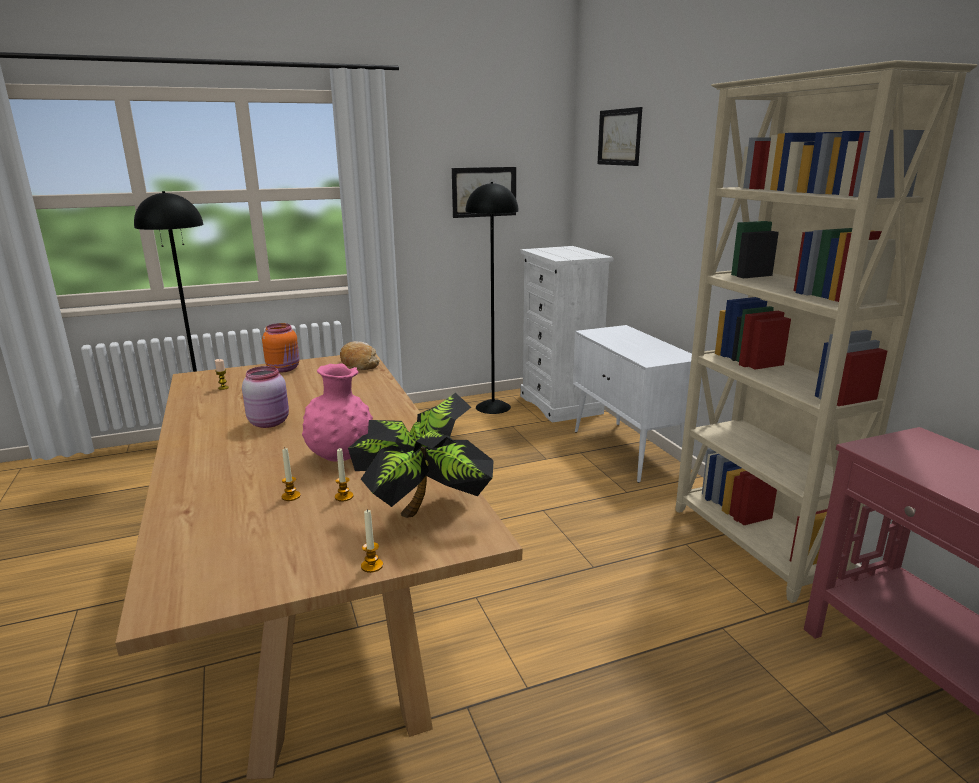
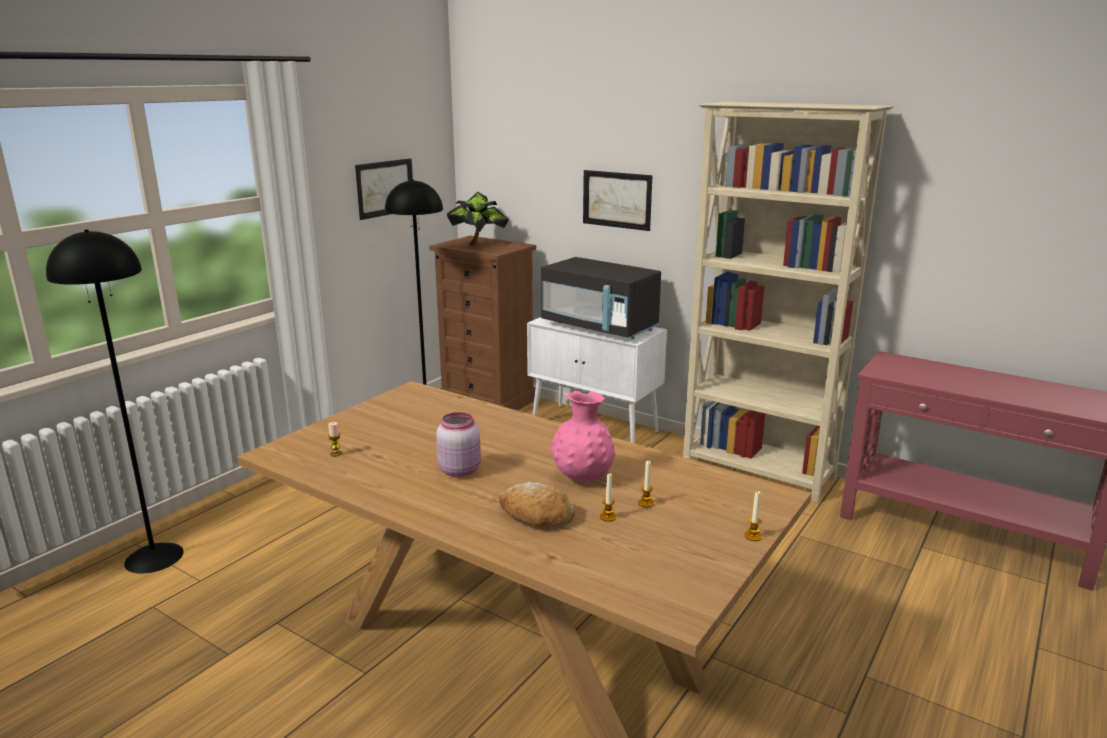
camera: 35 degrees left, 0 degrees up
orange jar [262,323,300,373] -> none
bread [340,341,380,370] -> bread moved to [499,482,575,527]
potted plant [348,393,494,518] -> potted plant moved to [447,192,509,246]
white dresser [520,246,614,423] -> brown dresser [429,236,536,411]
picture [598,107,642,166] -> picture moved to [583,170,652,231]
none -> black microwave [541,257,661,339]

